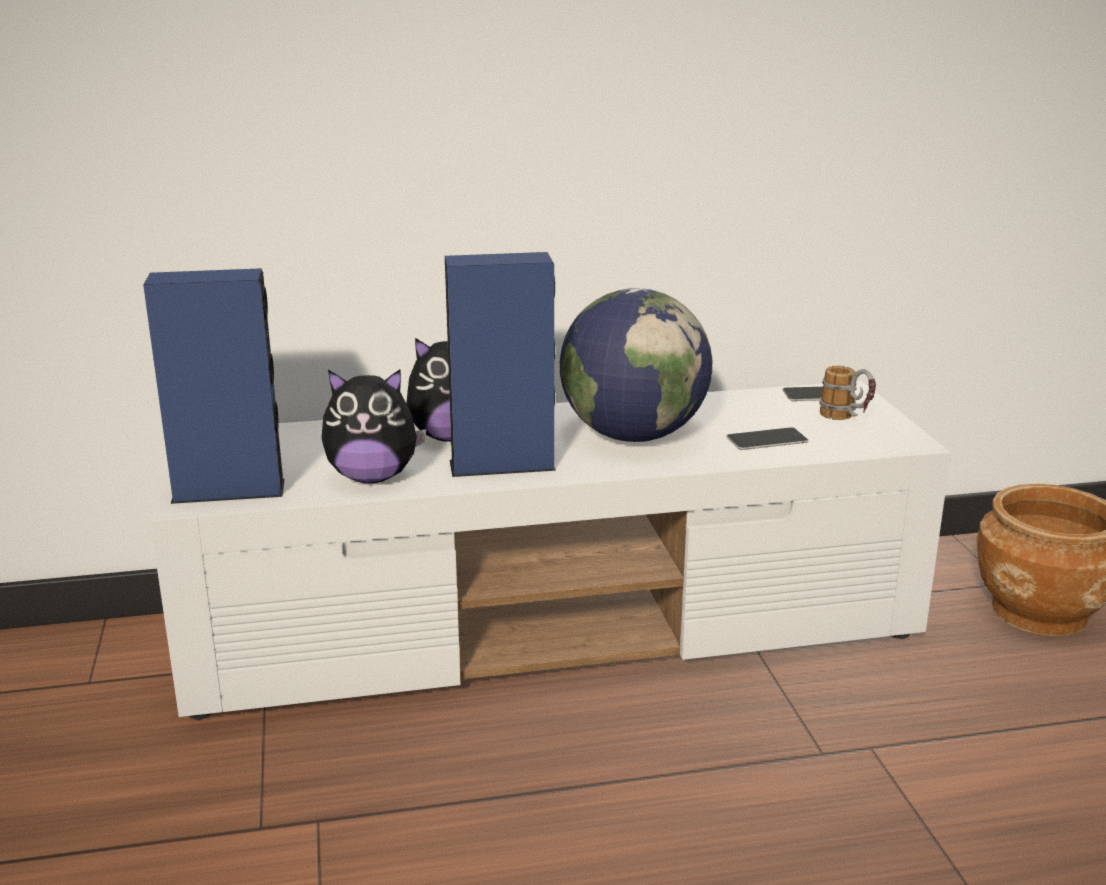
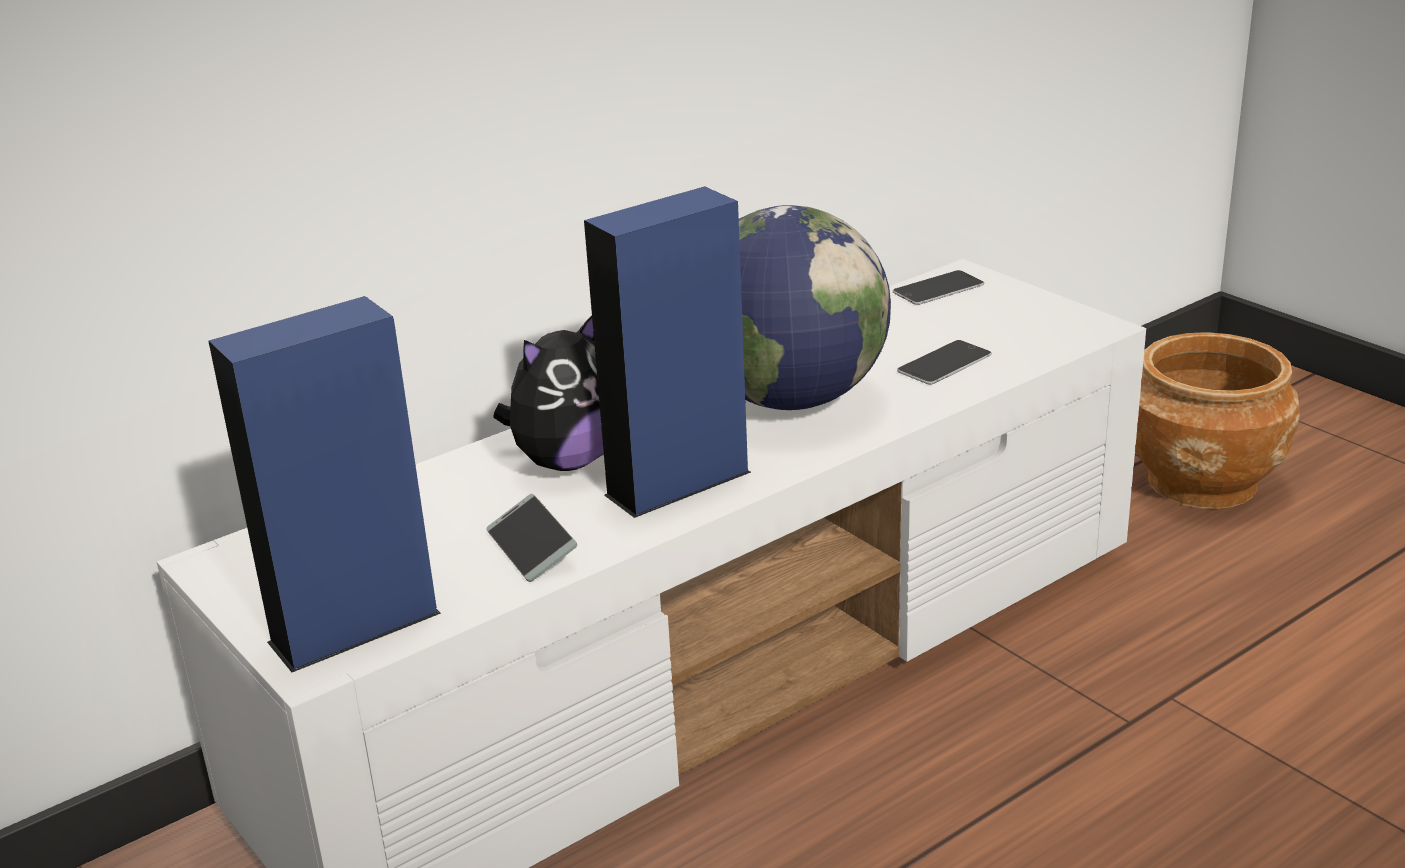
camera: 25 degrees left, 5 degrees up
plush toy [322,369,427,483] -> phone [487,494,577,582]
mug [820,366,876,420] -> none

